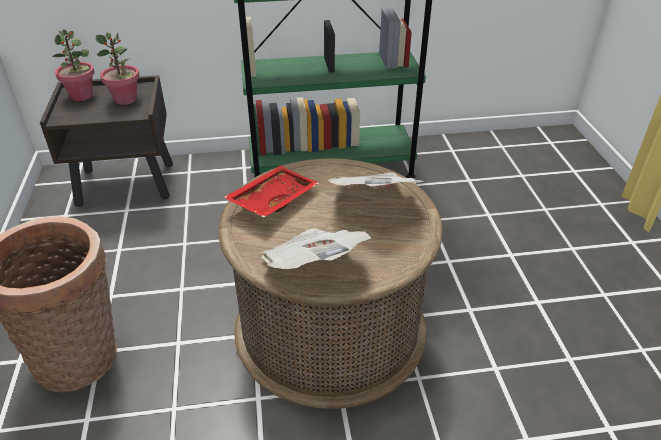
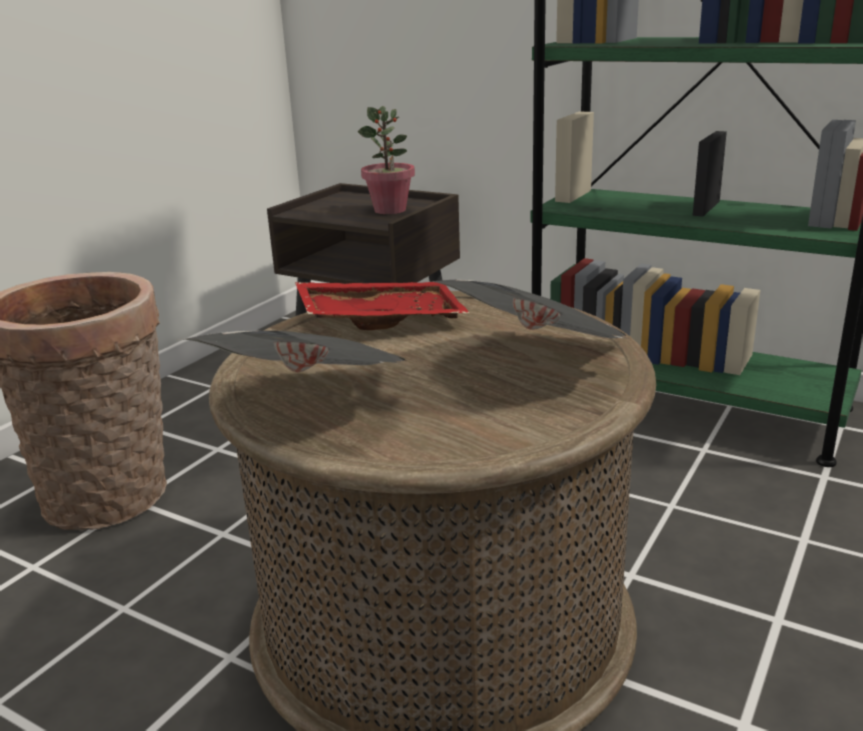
camera: 40 degrees right, 15 degrees down
potted plant [52,29,95,101] -> none

